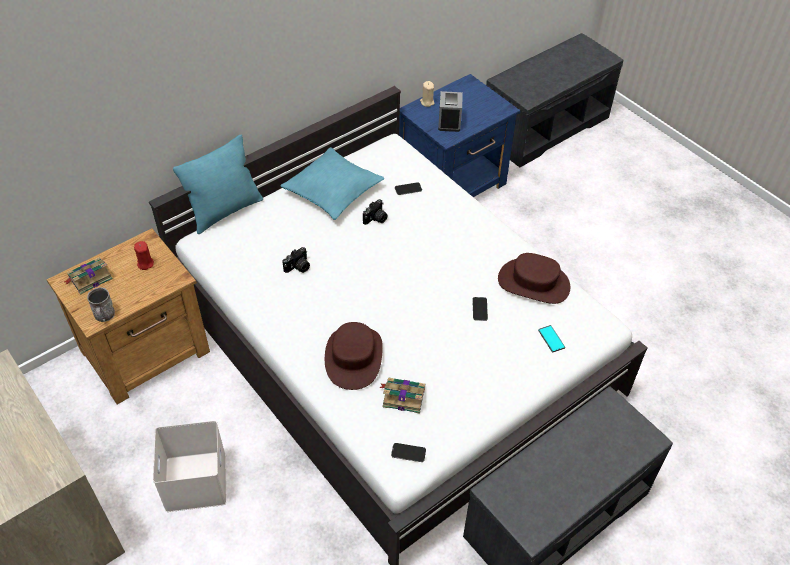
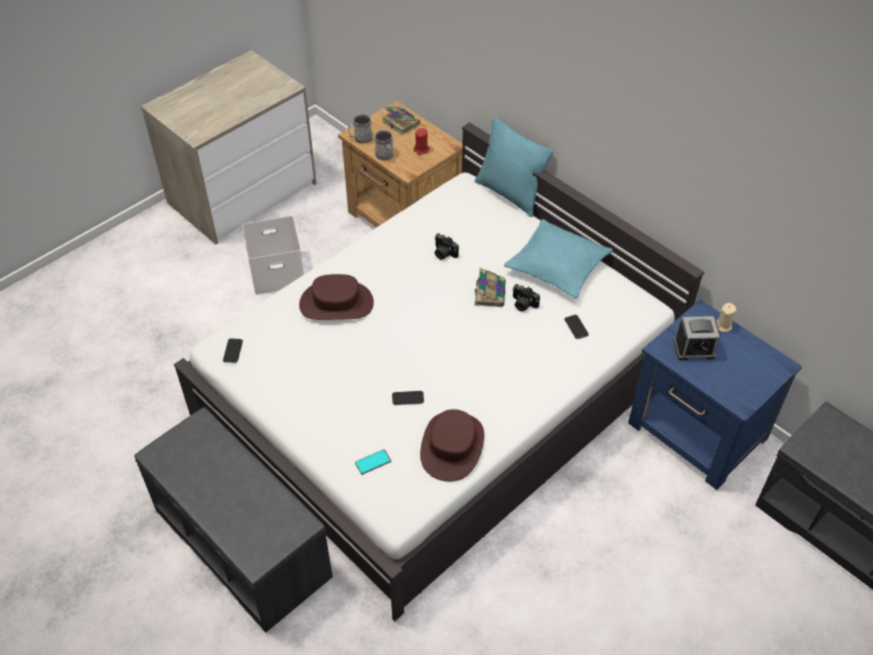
camera: 85 degrees right, 0 degrees up
book [379,377,425,414] -> book moved to [475,268,506,307]
none -> grey mug [374,130,393,161]

